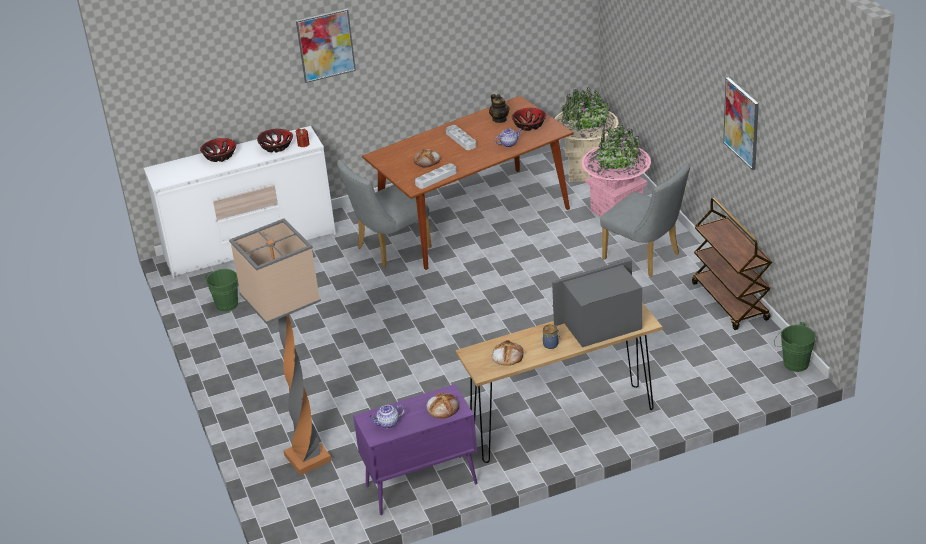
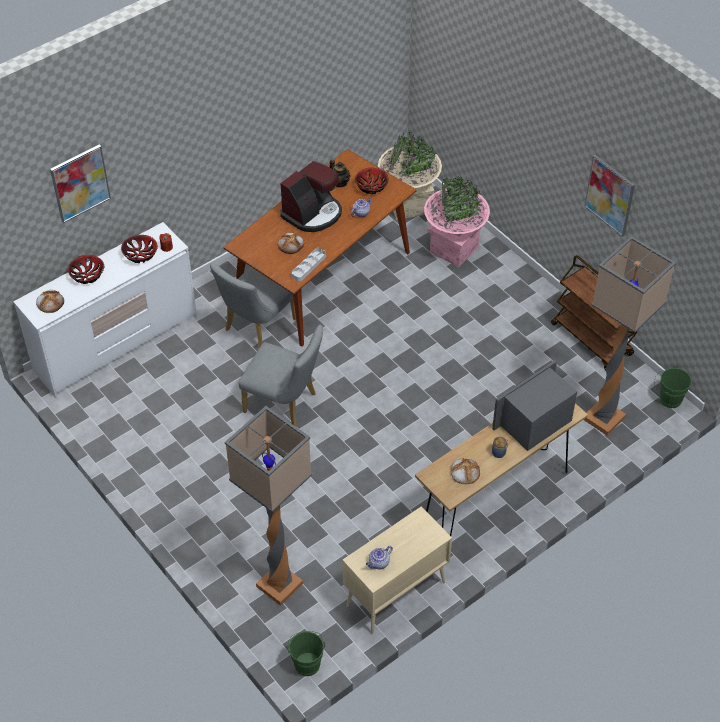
camera: 20 degrees left, 15 degrees up
green bucket [205,269,238,312] -> green bucket moved to [287,631,325,676]
picture [296,9,356,83] -> picture moved to [50,145,111,223]
purple cabinet [353,384,477,515] -> beige cabinet [342,506,452,635]
bread [426,393,459,419] -> bread moved to [36,290,64,313]
grey tray [446,125,476,150] -> coffee machine [280,161,342,232]
grey chair [600,163,690,277] -> grey chair moved to [239,325,323,427]
none -> floor lamp [584,236,676,436]

